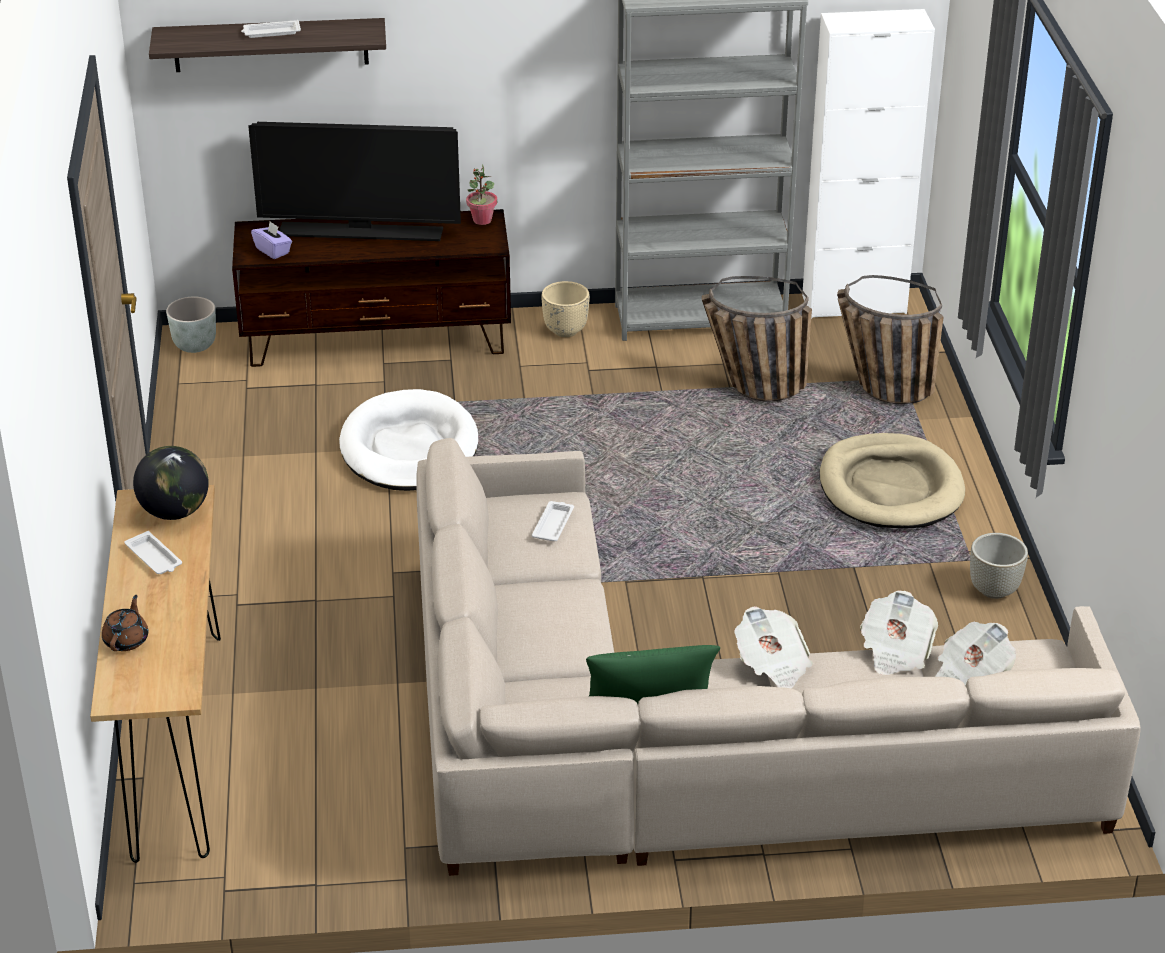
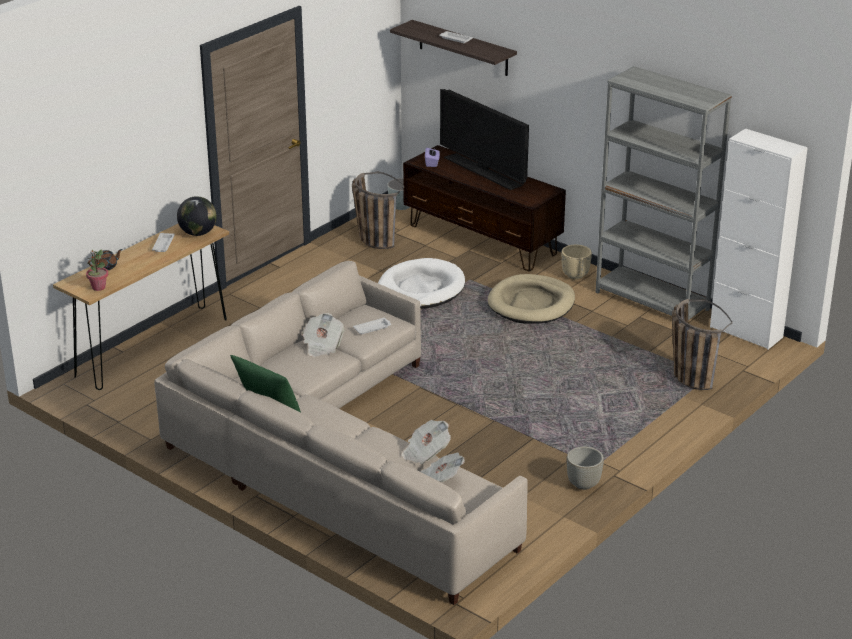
camera: 45 degrees right, 5 degrees down
potted plant [466,164,497,225] -> potted plant moved to [86,250,108,291]
basket [702,276,812,402] -> basket moved to [352,172,404,249]
newspaper [734,606,813,688] -> newspaper moved to [302,313,345,357]
beige dog bed [819,433,965,528] -> beige dog bed moved to [488,274,575,324]

